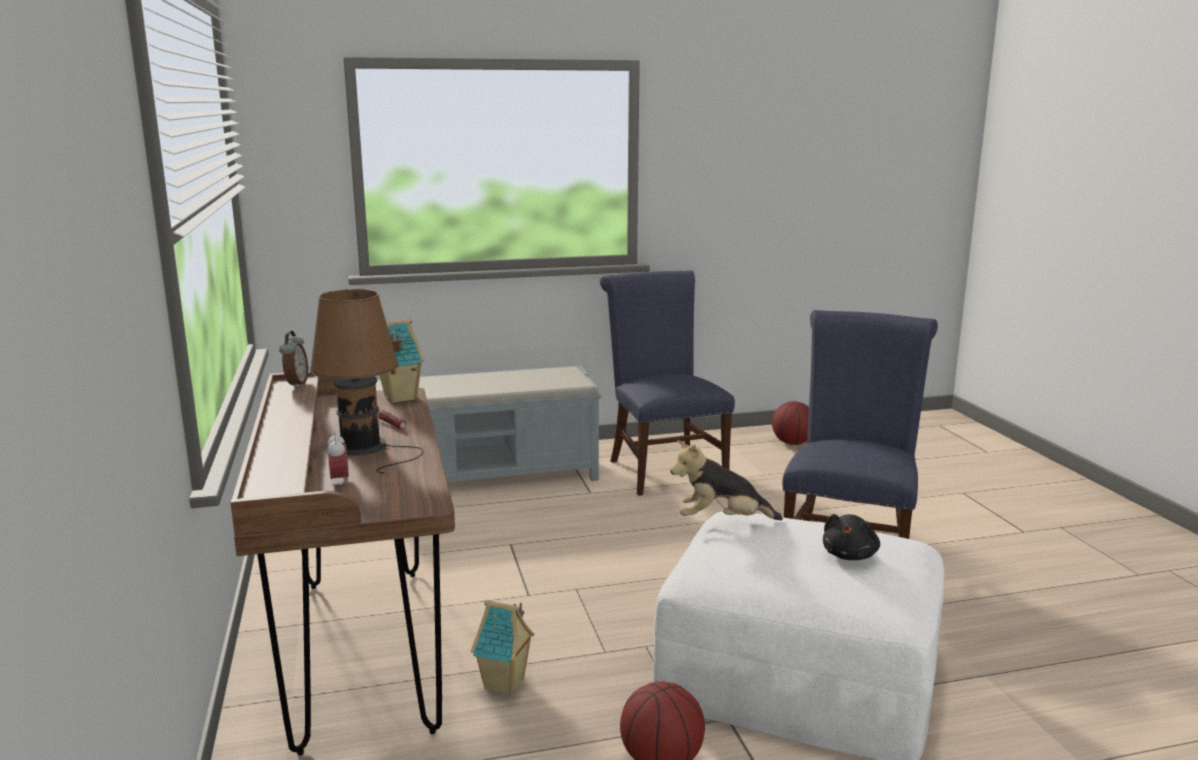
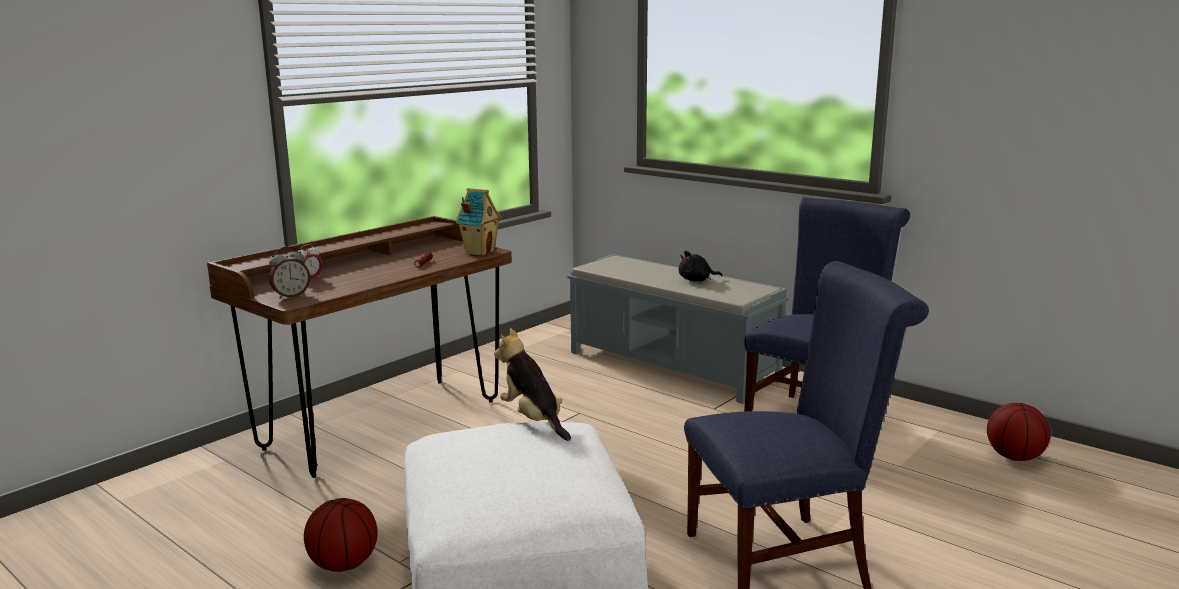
camera: 55 degrees right, 0 degrees up
alarm clock [279,331,308,388] -> alarm clock moved to [269,246,310,299]
brown table lamp [309,289,424,474] -> none
toy house [471,600,534,696] -> none
black plush toy [823,514,880,560] -> black plush toy moved to [679,251,722,282]

